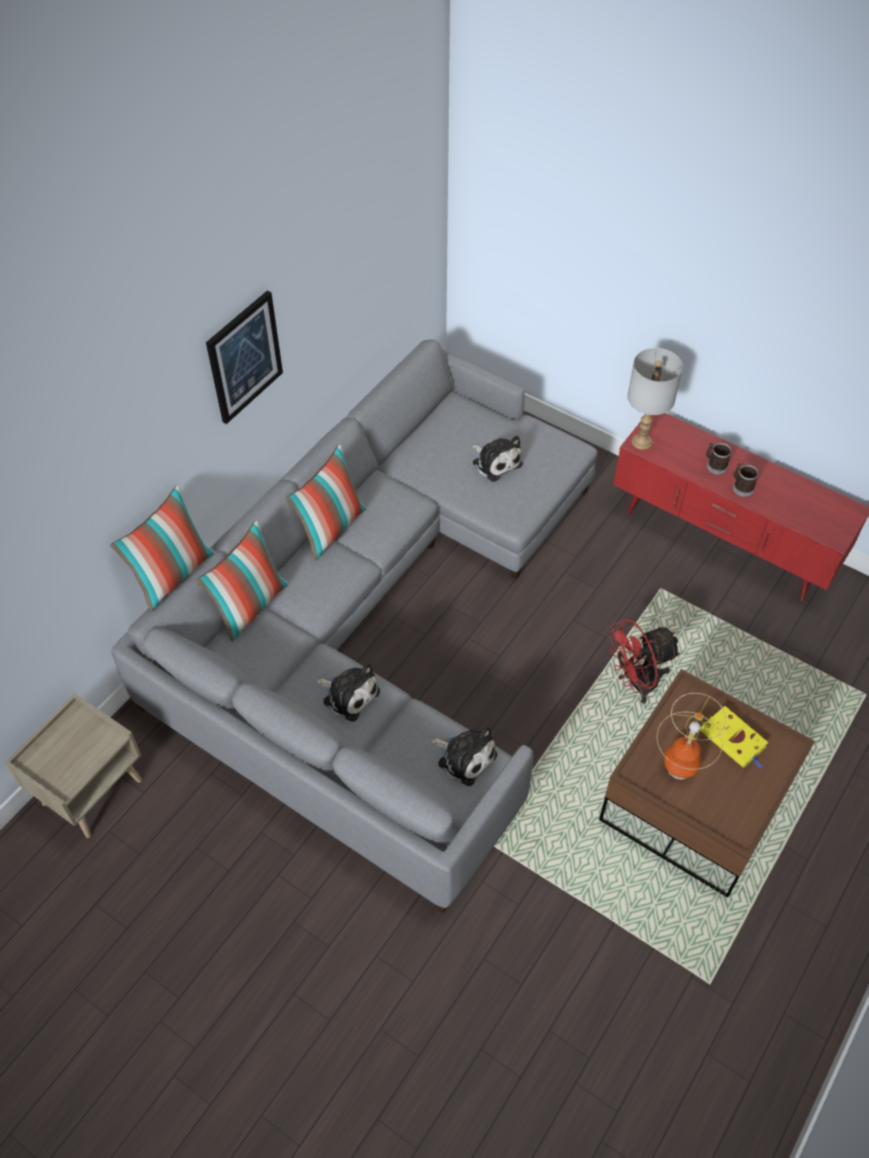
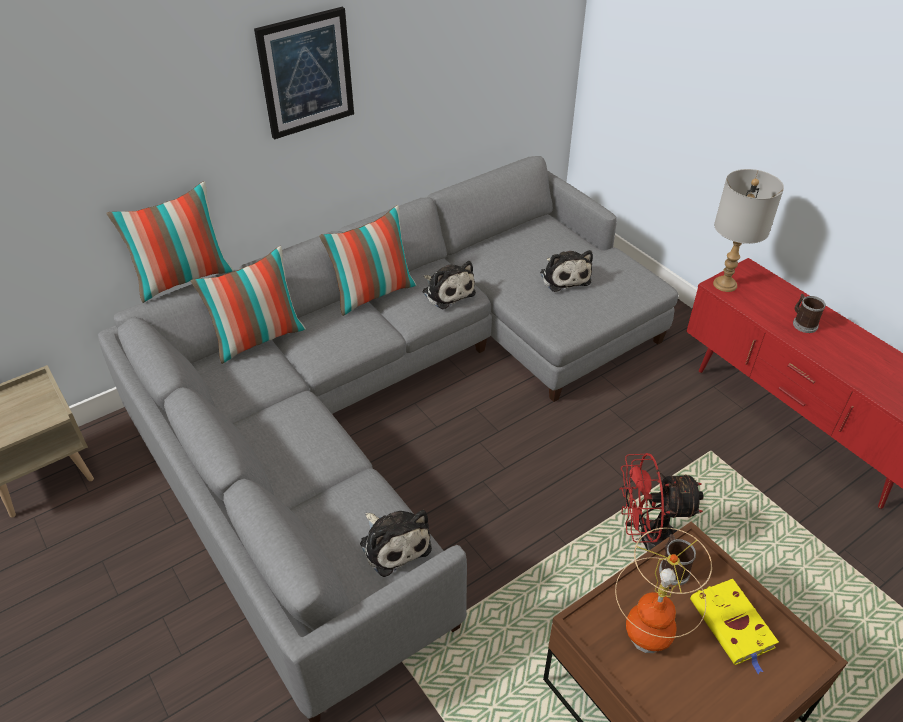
camera: 20 degrees right, 10 degrees down
plush toy [316,663,380,722] -> plush toy moved to [423,261,476,309]
mug [733,463,759,497] -> mug moved to [659,534,696,586]

